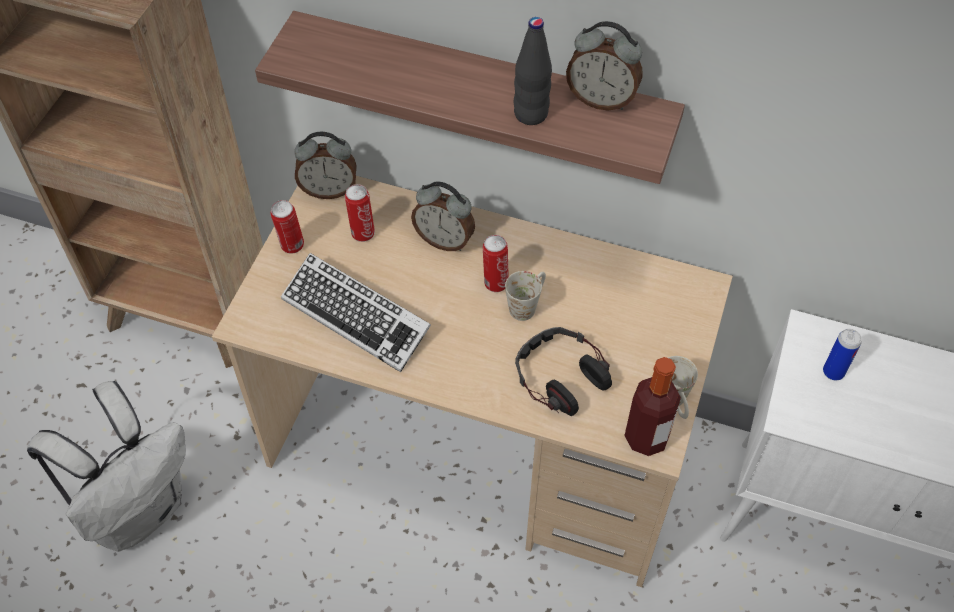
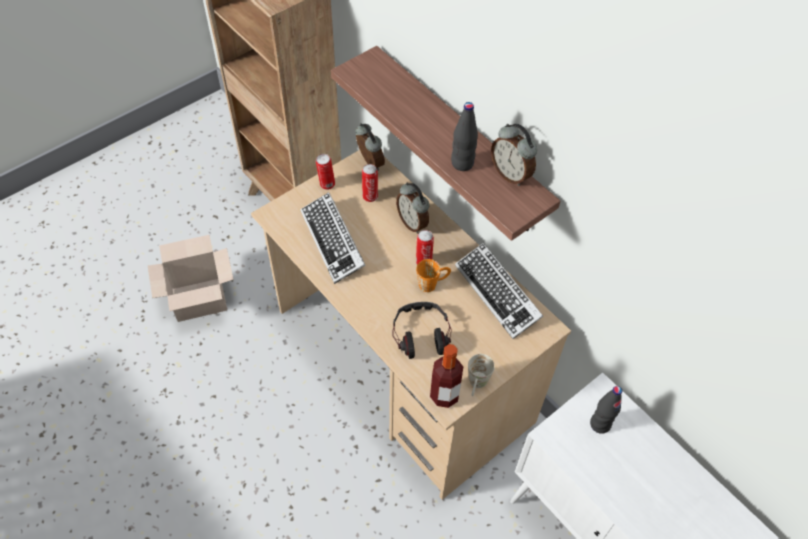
camera: 30 degrees right, 0 degrees up
white backpack [27,381,186,552] -> cardboard box [148,235,234,322]
alarm clock [294,132,357,199] -> alarm clock turned 150 degrees counterclockwise [355,123,385,171]
white mug [505,271,546,321] -> orange mug [416,259,451,292]
can [823,329,862,380] -> black bottle [590,386,622,434]
none -> keyboard [455,243,543,339]

